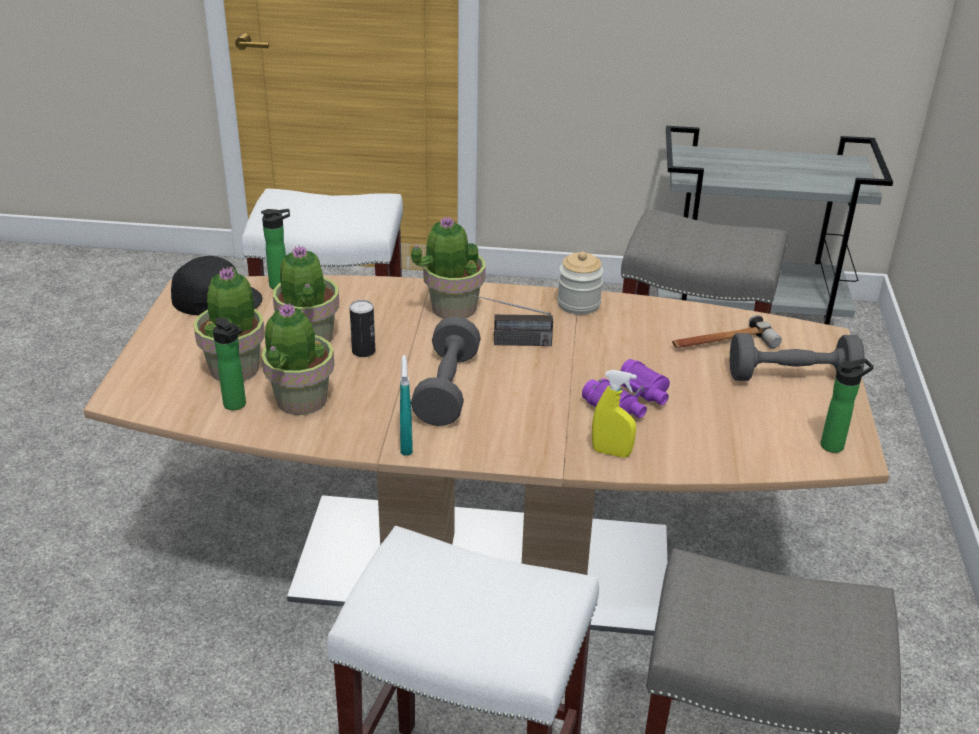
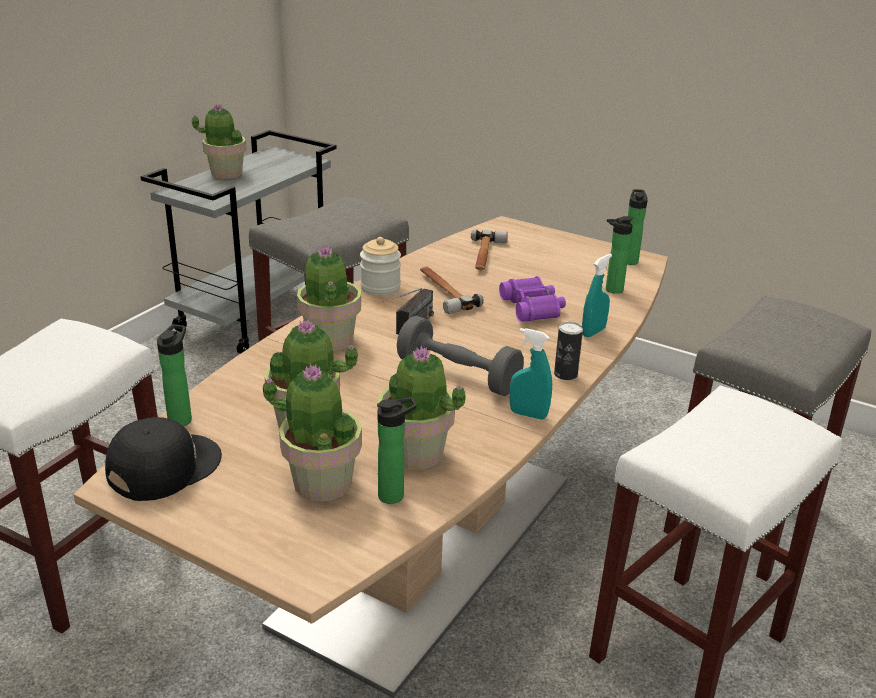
camera: 65 degrees left, 5 degrees down
can [350,300,375,357] -> can moved to [554,322,583,380]
yellow spray bottle [592,370,637,457] -> turquoise spray bottle [582,254,612,337]
grey dumbbell [730,333,865,381] -> none
none -> potted plant [192,104,246,179]
none -> hammer [420,266,484,314]
none -> bottle [606,216,633,294]

